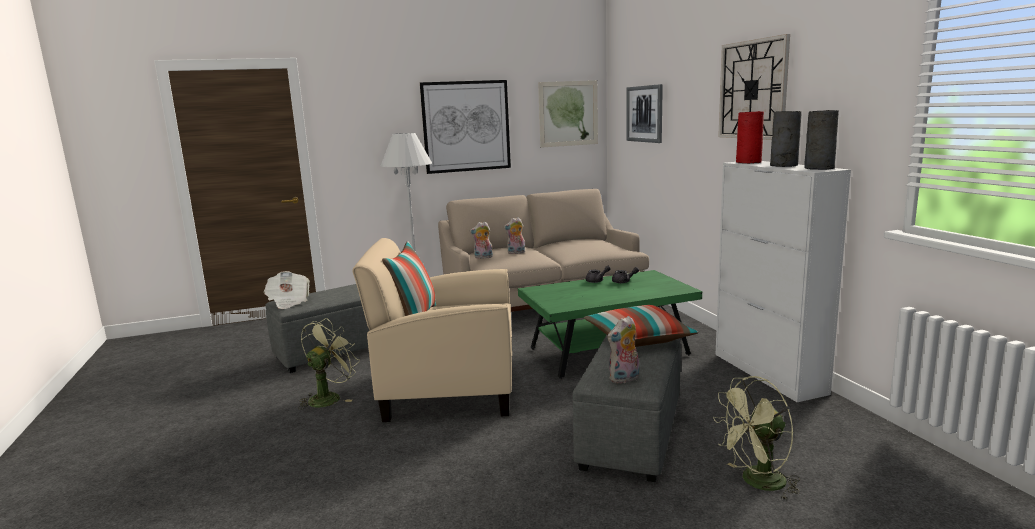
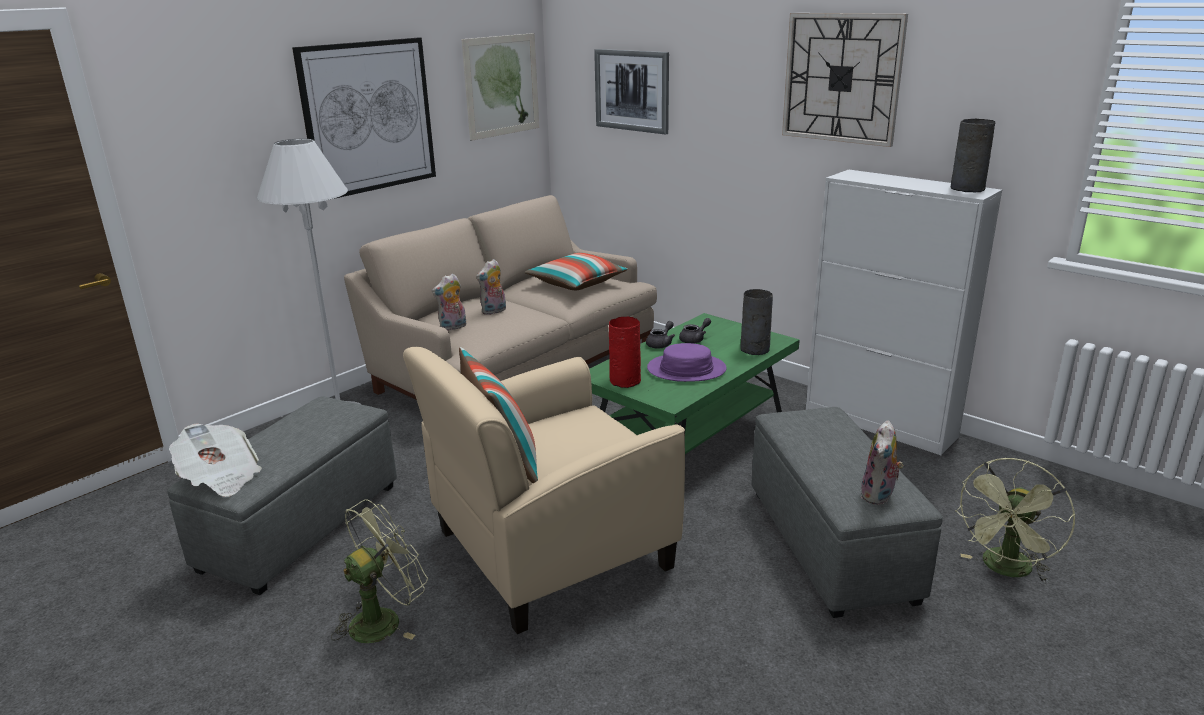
camera: 30 degrees left, 10 degrees up
green fan [298,318,360,409] -> green fan turned 45 degrees clockwise [331,499,428,643]
pillow [584,305,698,347] -> pillow moved to [525,253,628,290]
red vase [736,111,764,164] -> red vase moved to [609,317,641,388]
grey vase [770,111,801,167] -> grey vase moved to [740,289,773,355]
none -> purple hat [647,343,726,382]

